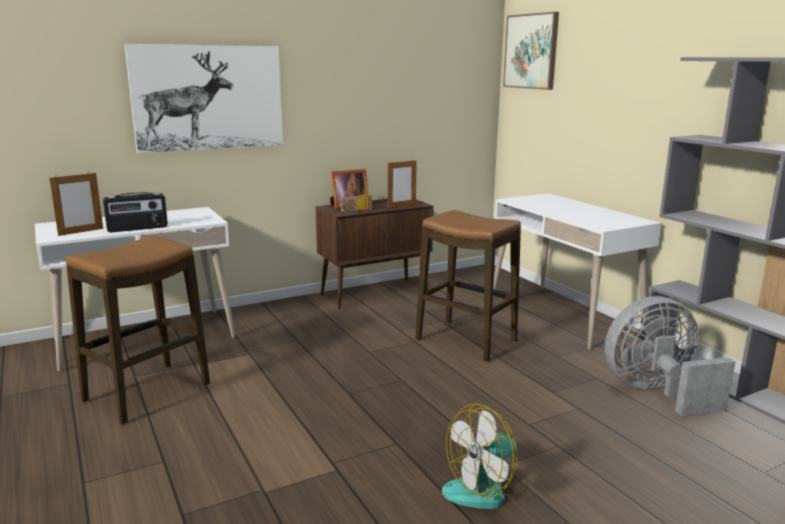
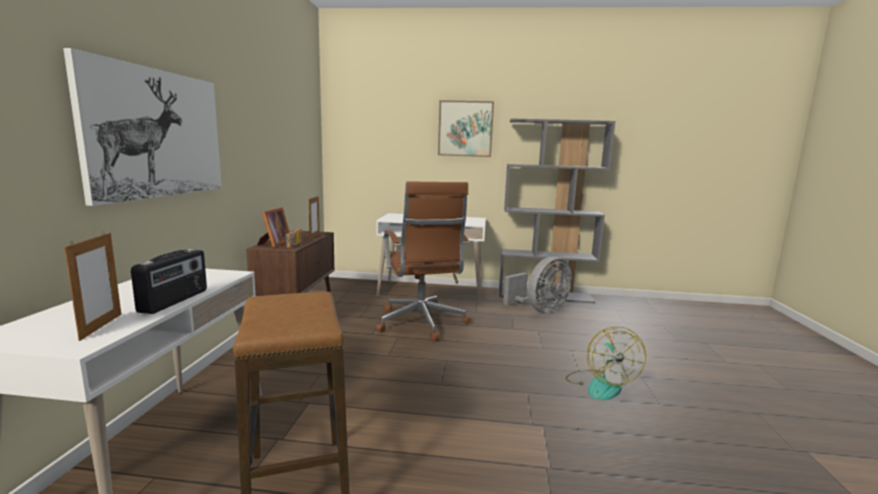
camera: 55 degrees left, 5 degrees down
stool [416,210,521,362] -> brown office chair [376,181,471,342]
picture [503,12,559,90] -> picture moved to [438,100,494,157]
grey fan [605,296,735,416] -> grey fan turned 150 degrees counterclockwise [503,256,572,313]

